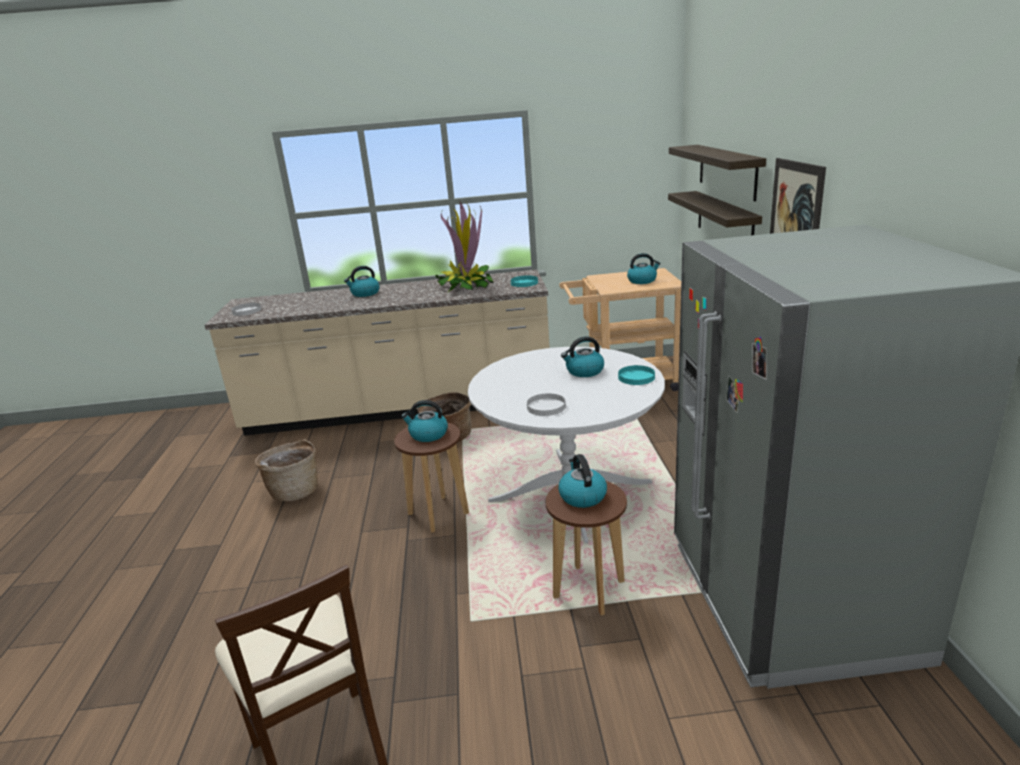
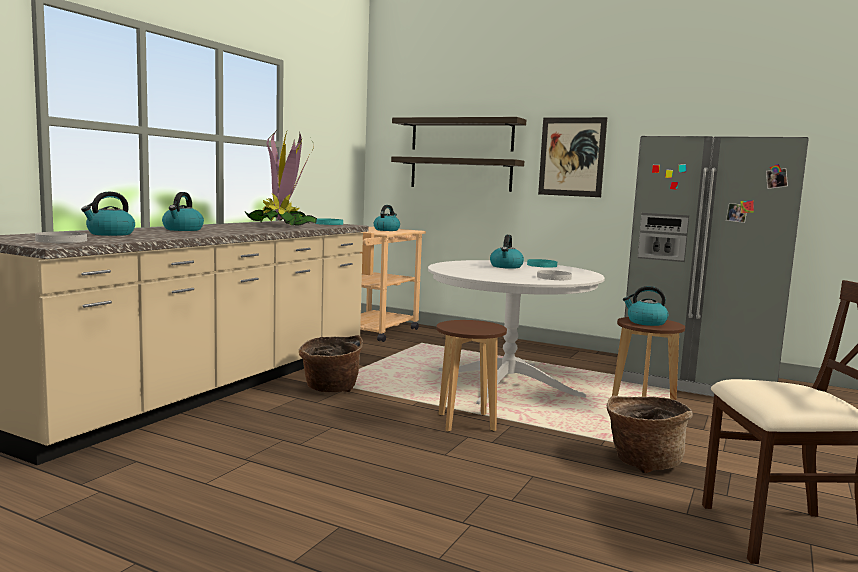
camera: 60 degrees left, 15 degrees down
basket [255,439,318,501] -> basket moved to [607,395,693,473]
kettle [401,400,448,442] -> kettle moved to [81,192,135,236]

